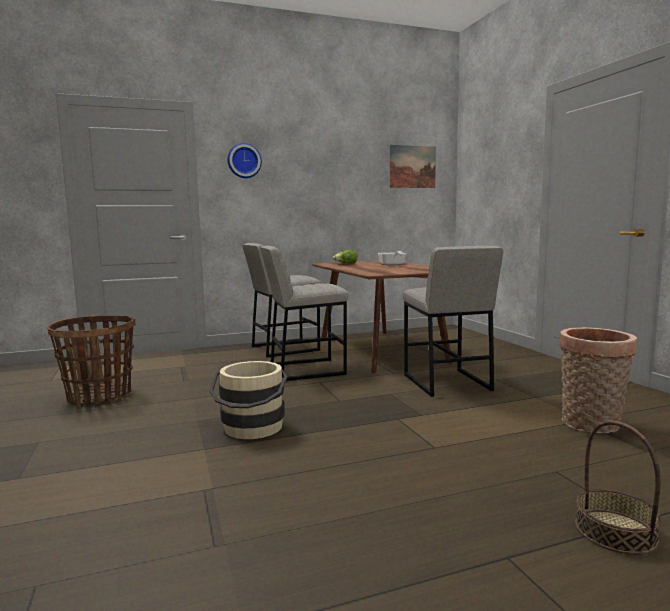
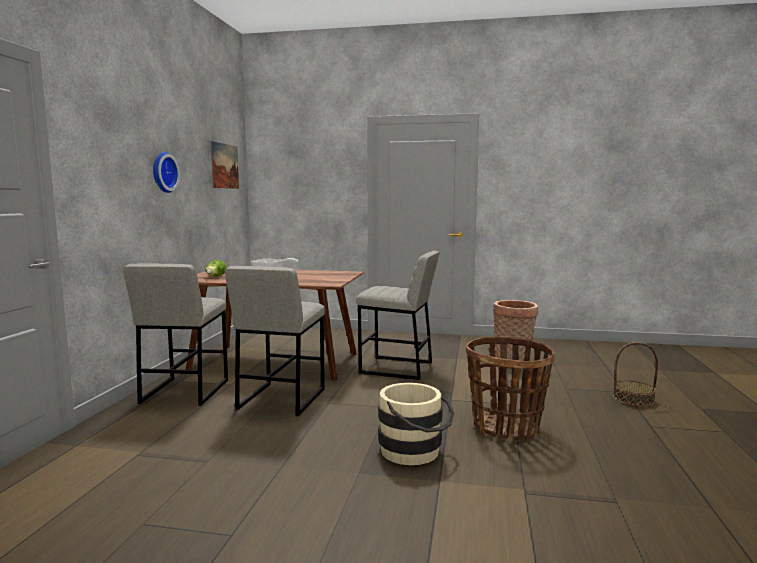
camera: 60 degrees left, 0 degrees up
basket [47,315,135,407] -> basket moved to [466,336,555,442]
wall clock [228,143,262,178] -> wall clock moved to [153,152,180,193]

